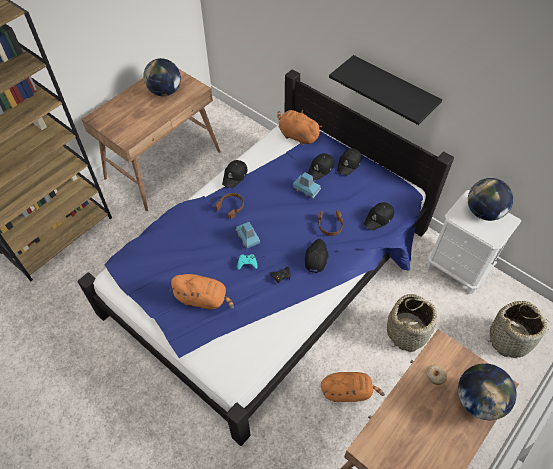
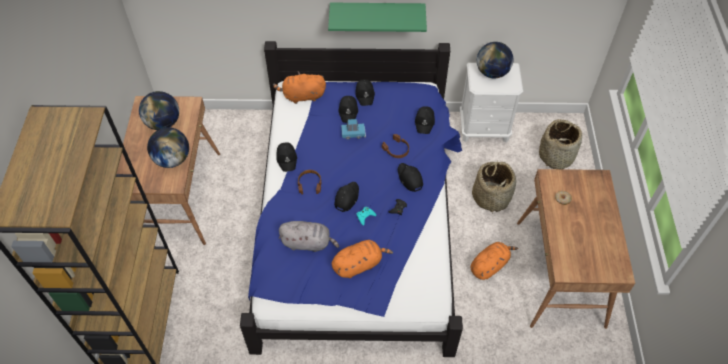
camera: 40 degrees left, 0 degrees up
blue toy car [236,222,260,248] -> black cap [334,182,359,212]
black shelf [329,55,442,125] -> green shelf [328,3,427,32]
globe [458,363,516,420] -> globe moved to [147,127,189,168]
none -> grey plush toy [278,221,339,252]

